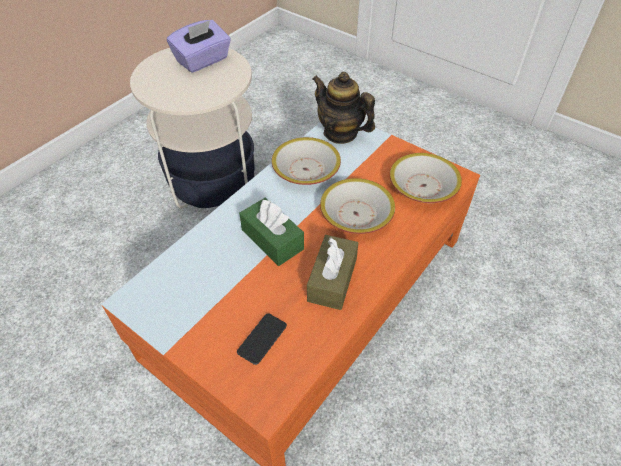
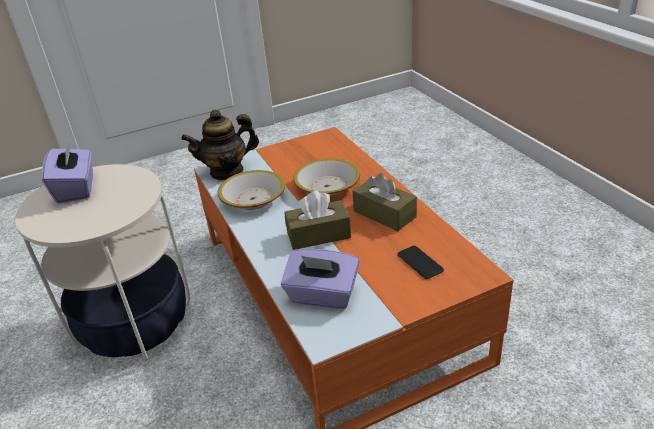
camera: 60 degrees left, 15 degrees down
green tissue box [239,198,304,266] -> brown tissue box [284,191,351,250]
bowl [390,153,462,203] -> none
none -> purple tissue box [281,249,360,309]

